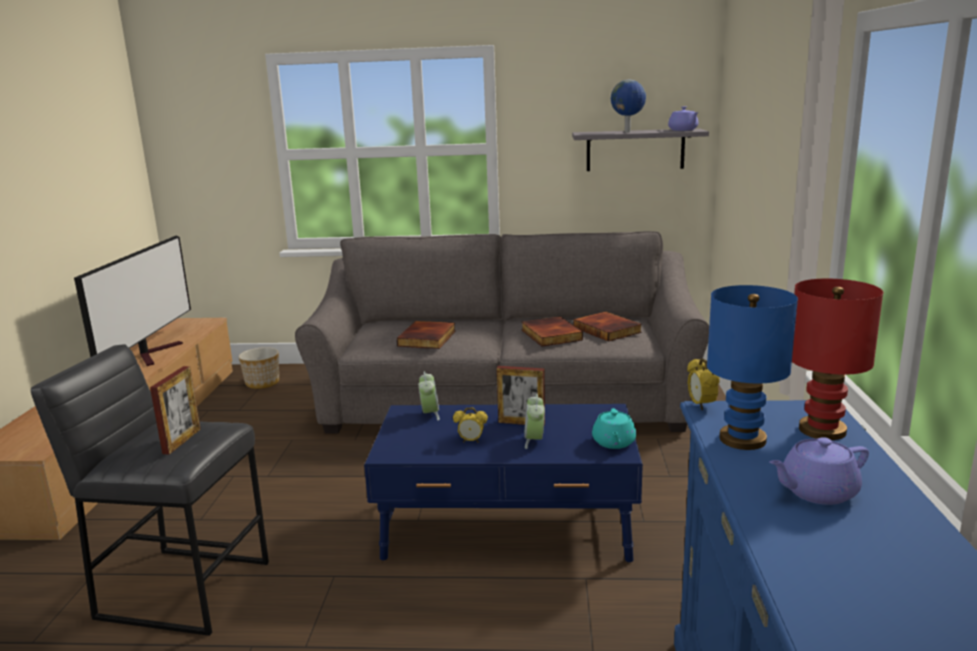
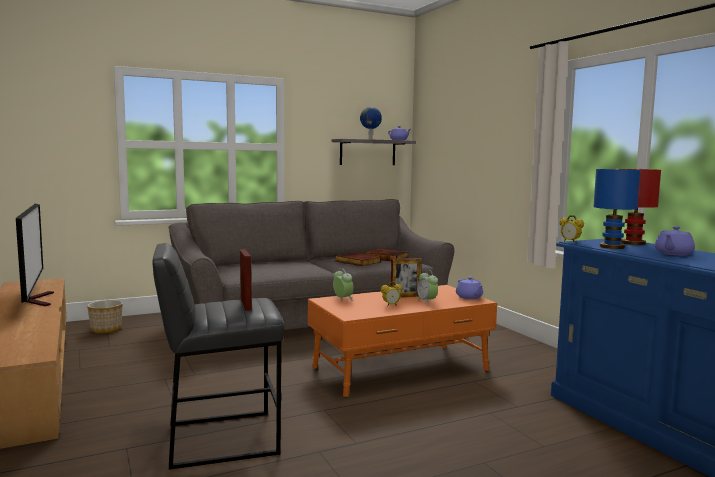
camera: 30 degrees left, 10 degrees down
blue coffee table [364,404,643,562] -> orange coffee table [308,285,497,397]
book [397,321,456,349] -> none
turquoise teapot [592,408,636,449] -> purple teapot [456,277,483,299]

